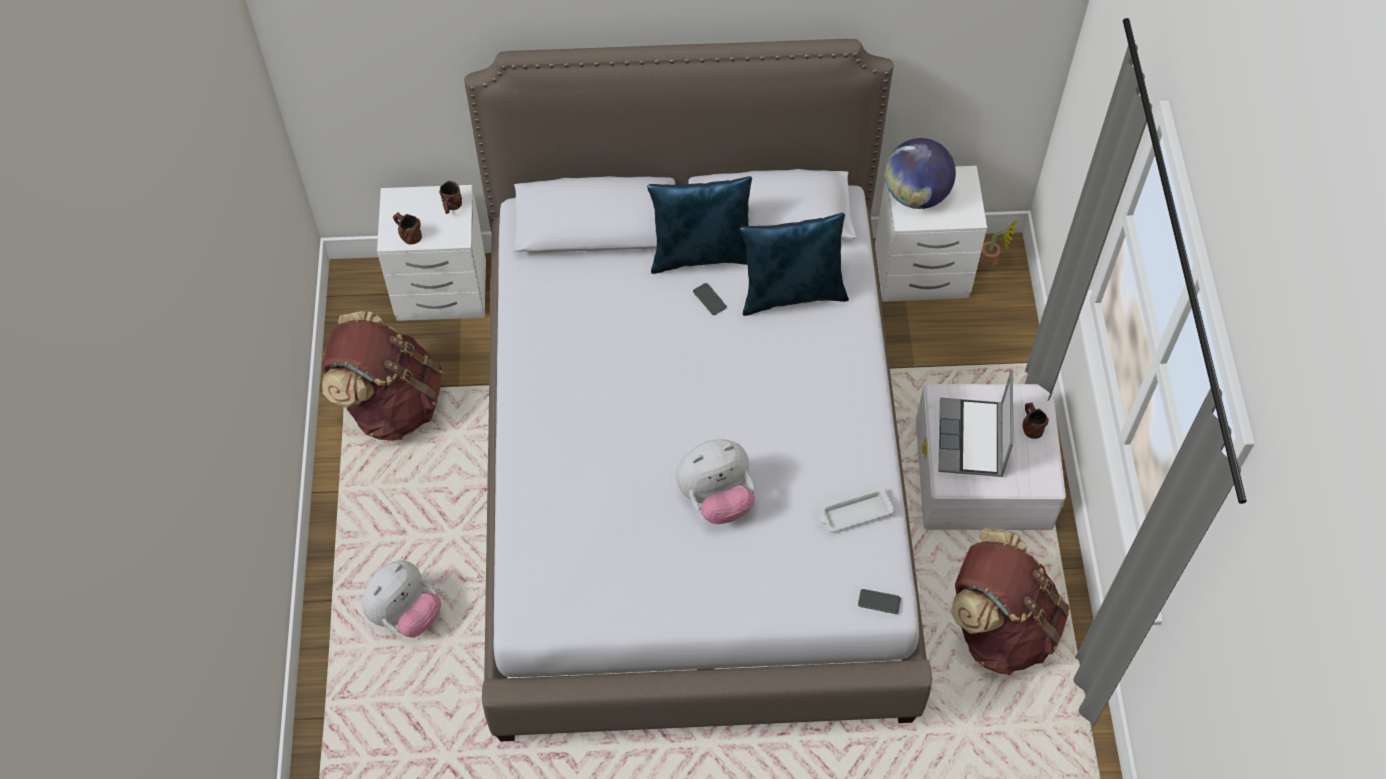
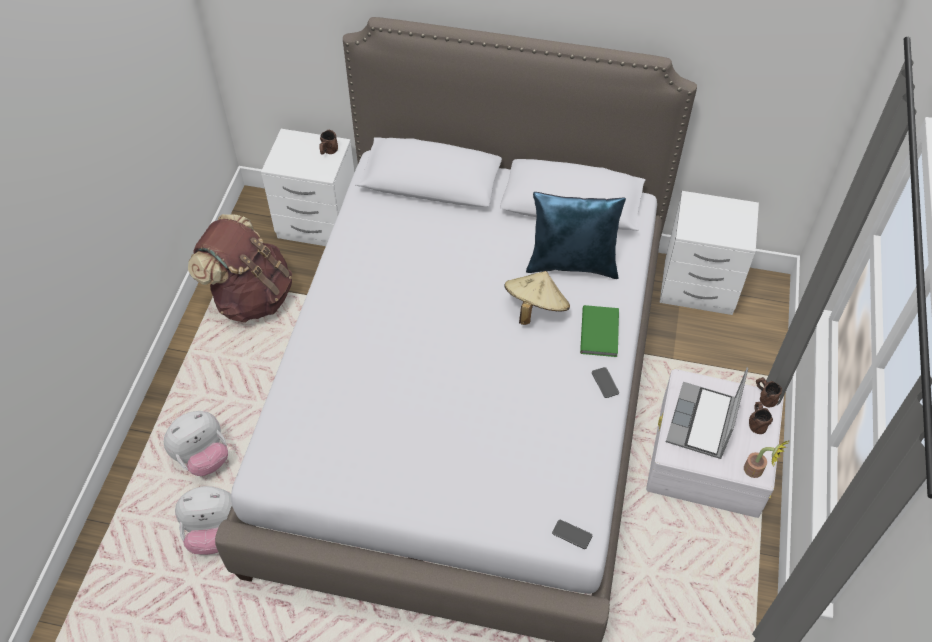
camera: 15 degrees right, 5 degrees down
brown mug [393,212,422,245] -> brown mug moved to [756,377,782,407]
blue pillow [647,176,752,274] -> none
plush toy [676,439,755,524] -> plush toy moved to [175,486,232,555]
phone [693,283,727,315] -> phone moved to [592,367,619,398]
white tray [819,487,895,532] -> none
globe [885,138,956,209] -> none
brown backpack [951,528,1069,675] -> none
potted plant [979,220,1019,267] -> potted plant moved to [744,440,789,478]
none -> beige hat [504,271,570,325]
none -> green book [580,305,619,357]

